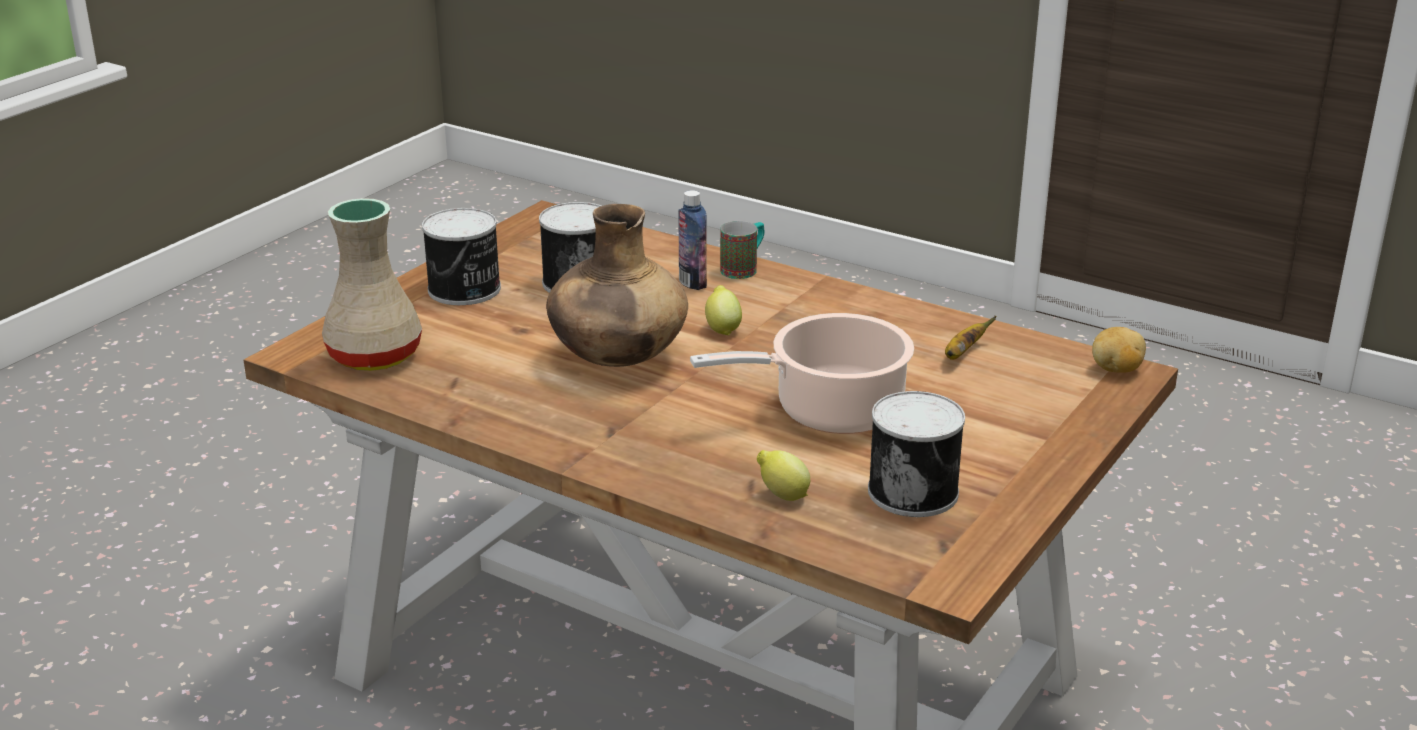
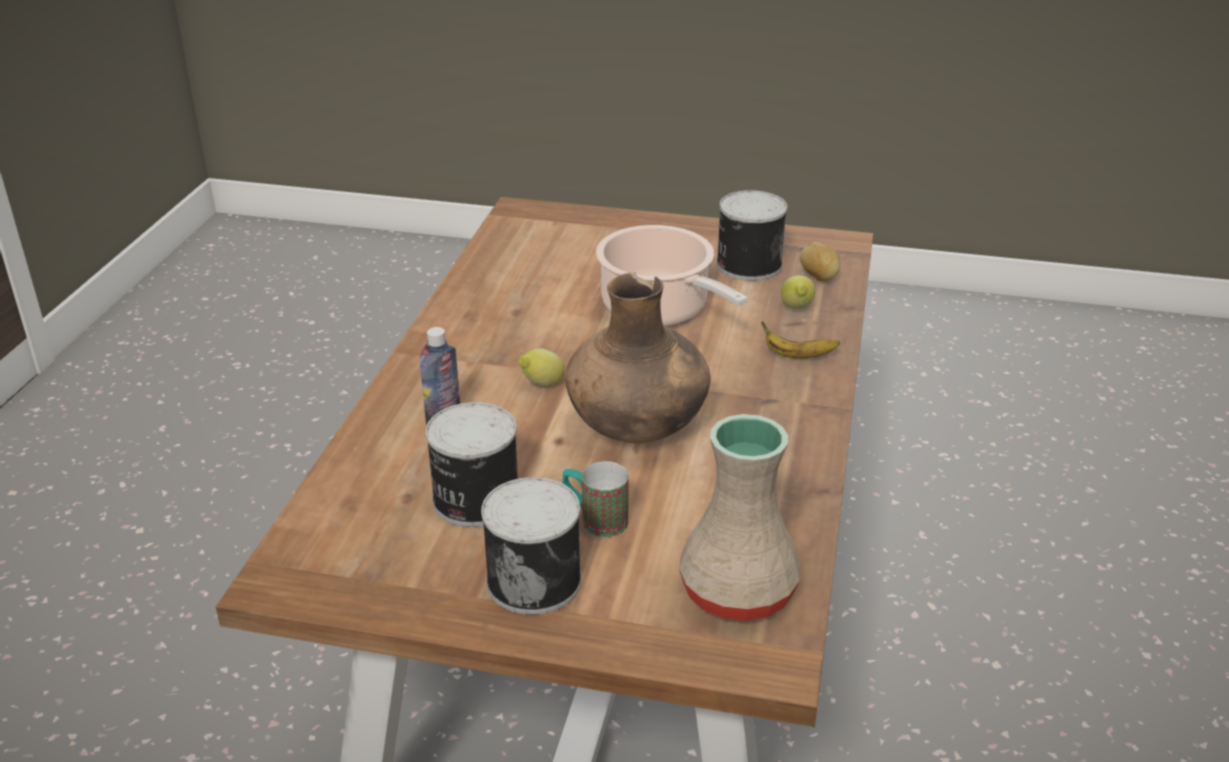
camera: 110 degrees left, 5 degrees up
mug [720,221,764,279] -> mug moved to [563,461,629,537]
banana [945,316,997,360] -> banana moved to [761,321,840,358]
potato [1092,327,1146,373] -> potato moved to [800,242,840,282]

